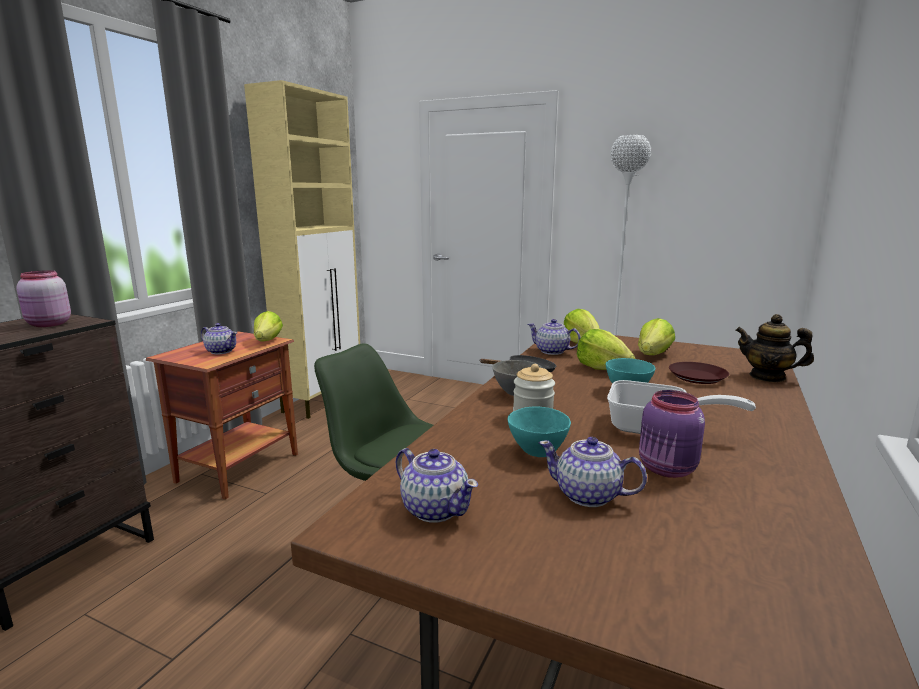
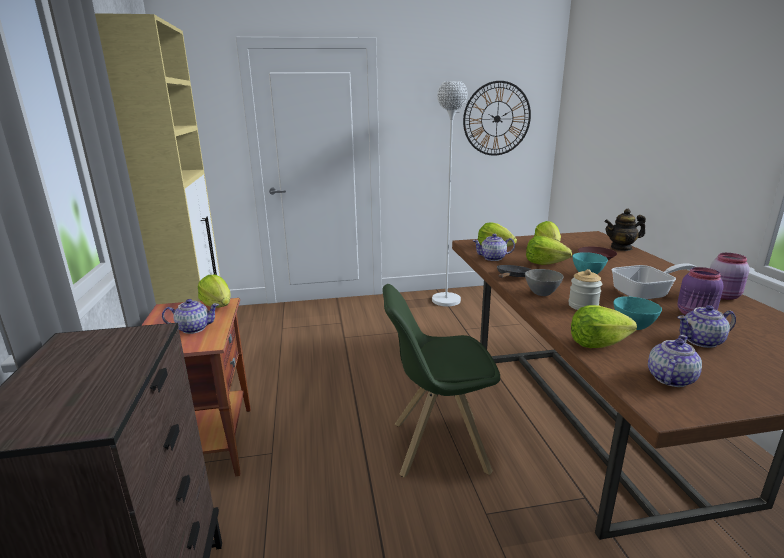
camera: 35 degrees left, 5 degrees up
pink jar [16,270,71,327] -> pink jar moved to [710,253,750,300]
teapot [396,448,478,523] -> teapot turned 60 degrees counterclockwise [648,335,702,387]
none -> wall clock [463,81,531,156]
none -> lettuce [571,305,637,348]

